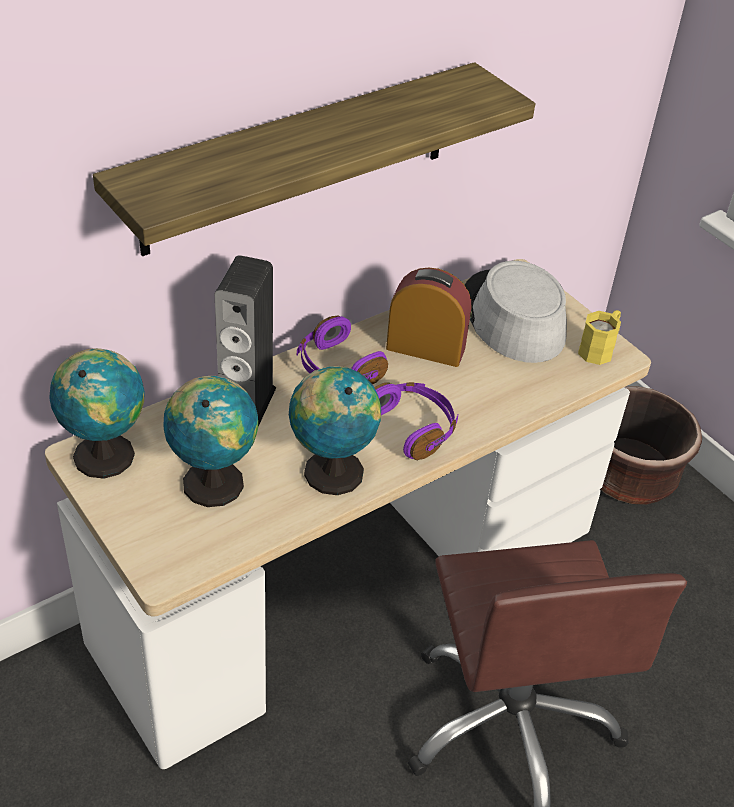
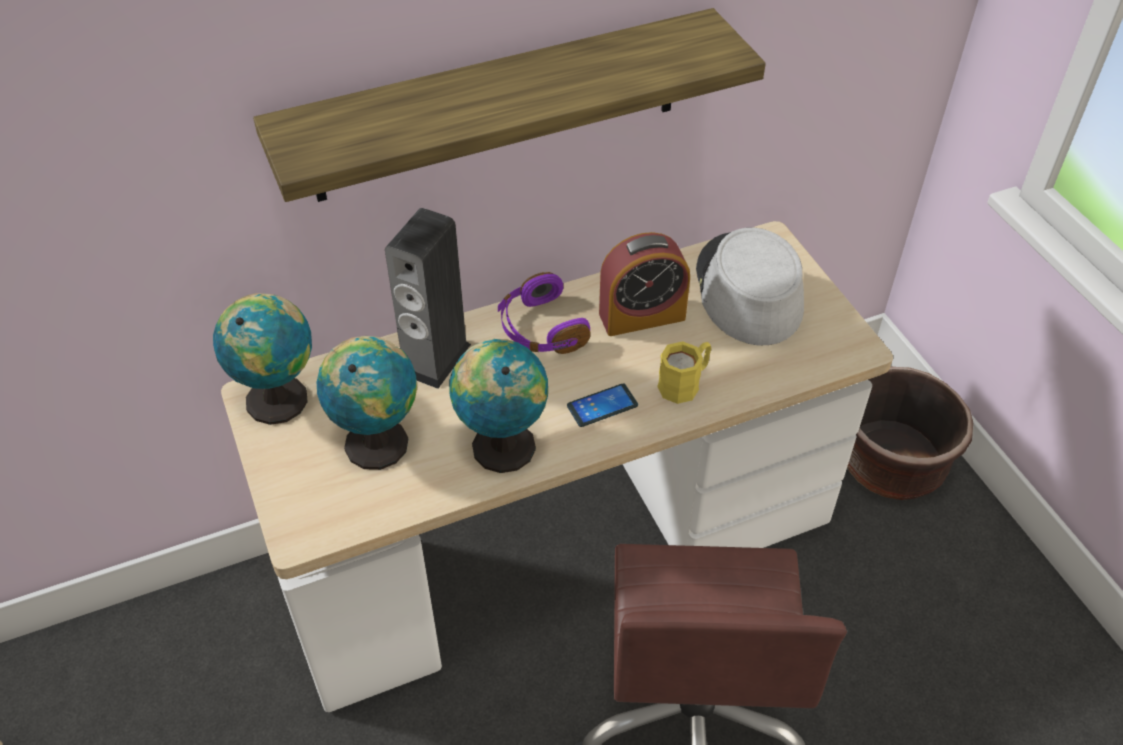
camera: 15 degrees right, 5 degrees up
purple headphones [374,382,458,460] -> phone [567,383,638,427]
alarm clock [386,267,471,367] -> alarm clock turned 135 degrees clockwise [599,232,690,336]
yellow mug [578,310,621,365] -> yellow mug moved to [657,341,711,404]

